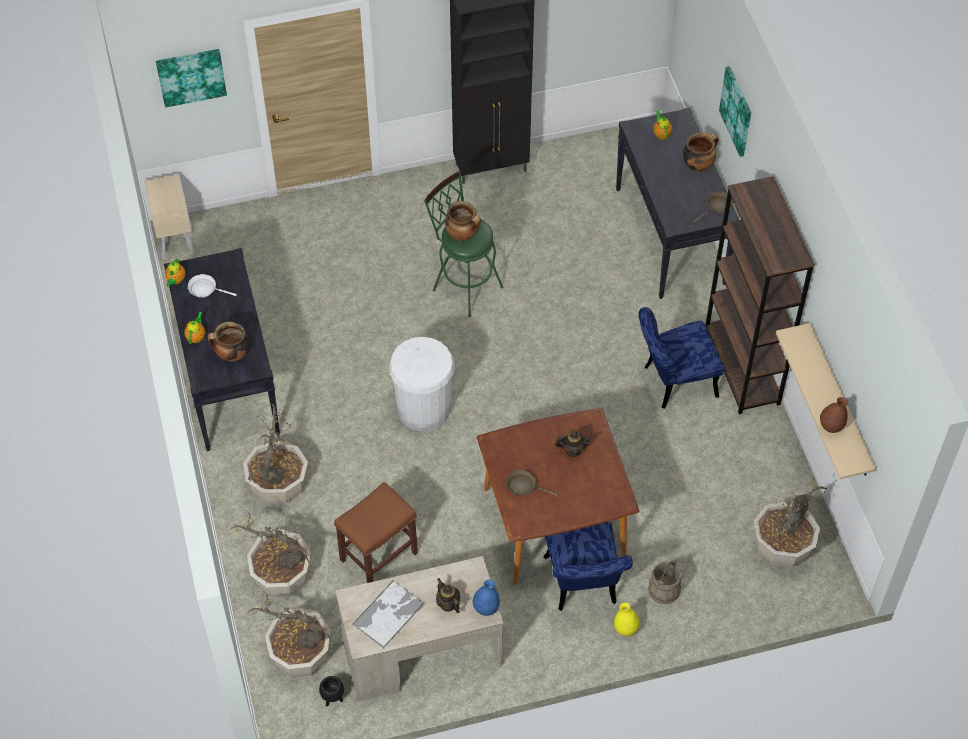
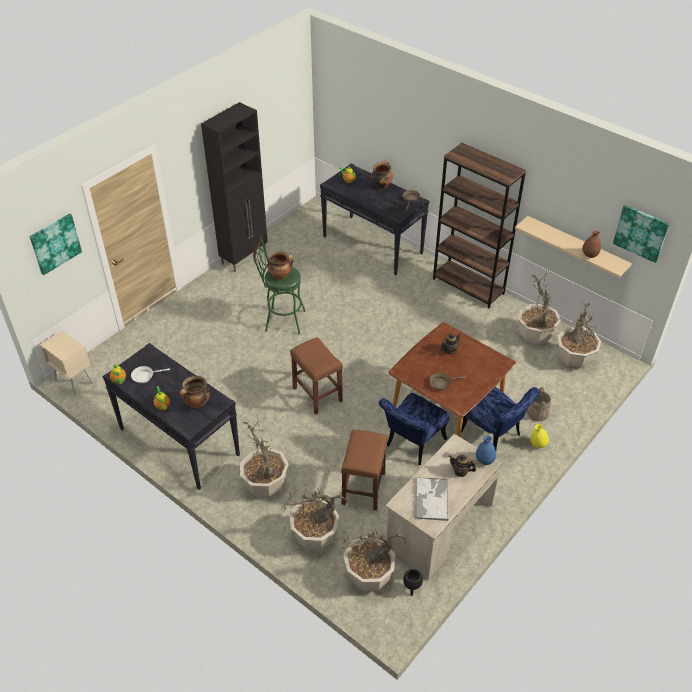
camera: 35 degrees left, 10 degrees down
white trash can [389,337,455,432] -> brown stool [290,337,343,415]
blue chair [638,307,724,409] -> blue chair moved to [379,393,450,465]
picture [719,66,751,157] -> picture moved to [613,205,669,263]
none -> potted plant [518,271,561,345]

